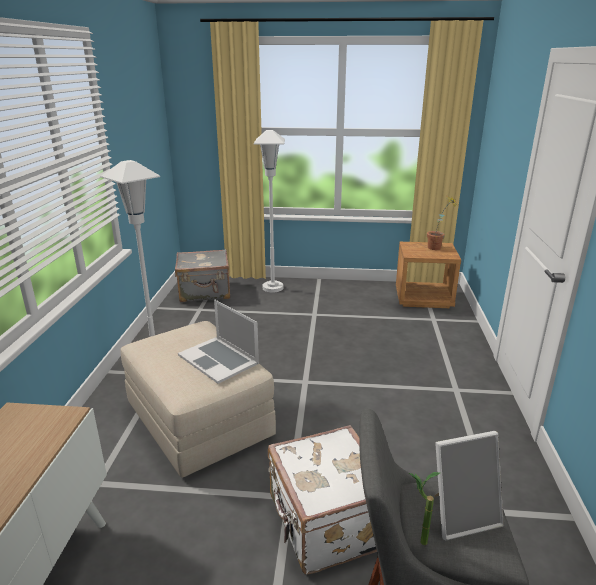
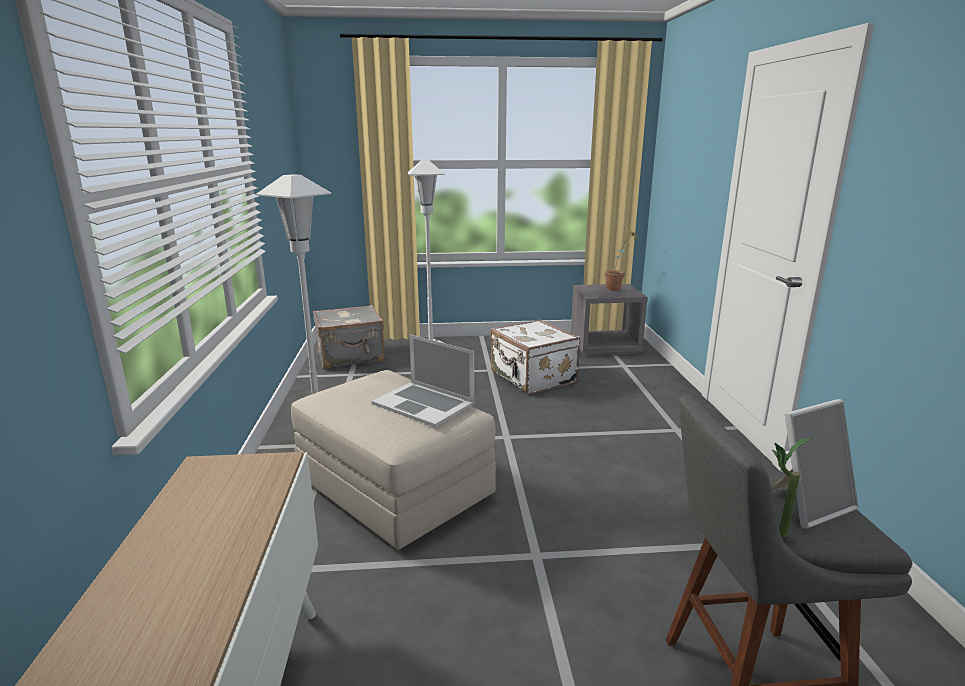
camera: 10 degrees left, 5 degrees down
white suitcase [268,425,377,574] -> white suitcase moved to [490,320,580,394]
brown nightstand [396,242,461,308] -> grey nightstand [571,284,648,356]

